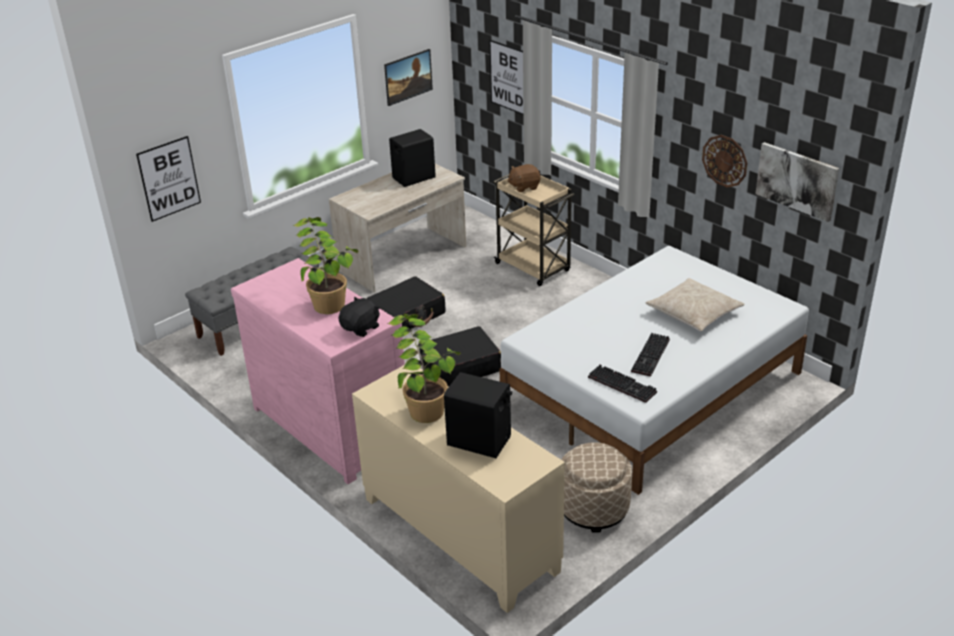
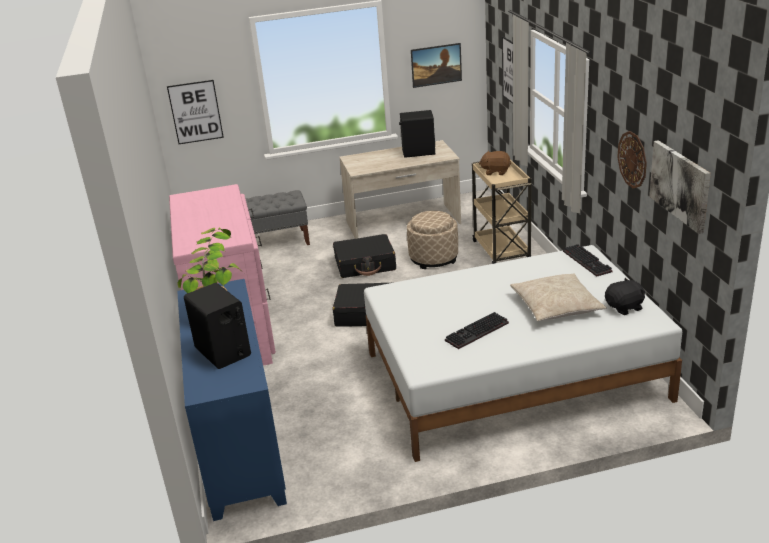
camera: 30 degrees right, 5 degrees down
potted plant [293,217,359,314] -> none
black plush toy [339,297,380,337] -> black plush toy moved to [605,278,646,315]
beige cabinet [352,365,565,613] -> blue cabinet [177,279,287,521]
beige ottoman [561,442,632,533] -> beige ottoman moved to [407,211,458,269]
keyboard [588,364,657,403] -> keyboard moved to [563,244,612,277]

